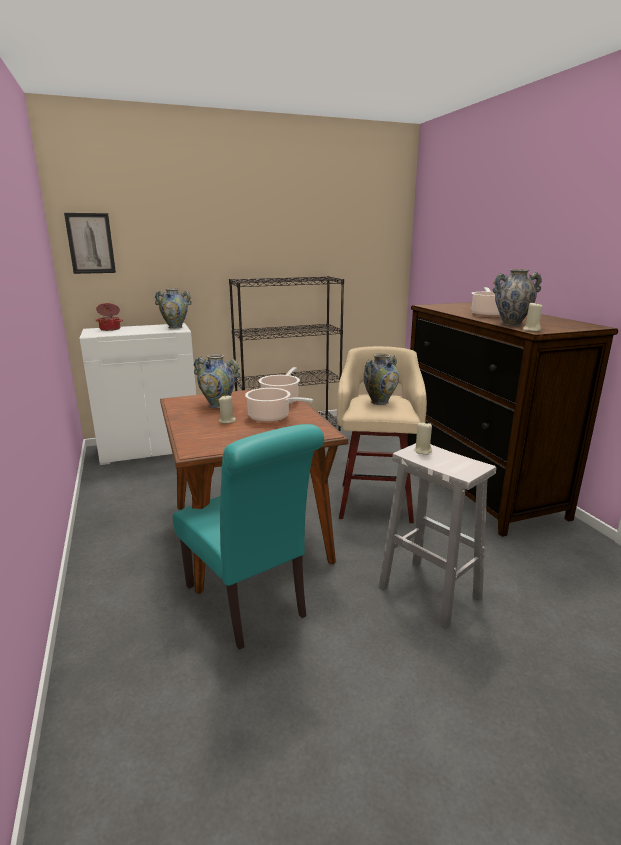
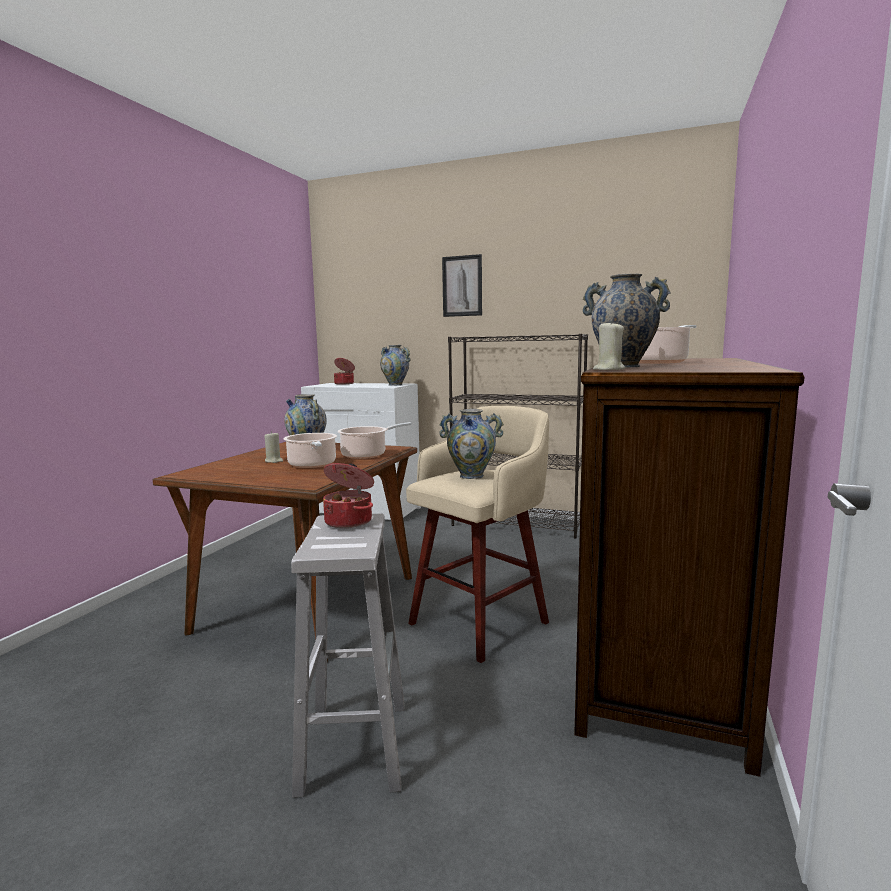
camera: 40 degrees right, 10 degrees down
picture [64,213,116,274] -> picture moved to [442,254,482,317]
turquoise chair [173,424,324,650] -> none
beige candle [414,421,432,455] -> cooking pot [323,463,374,528]

